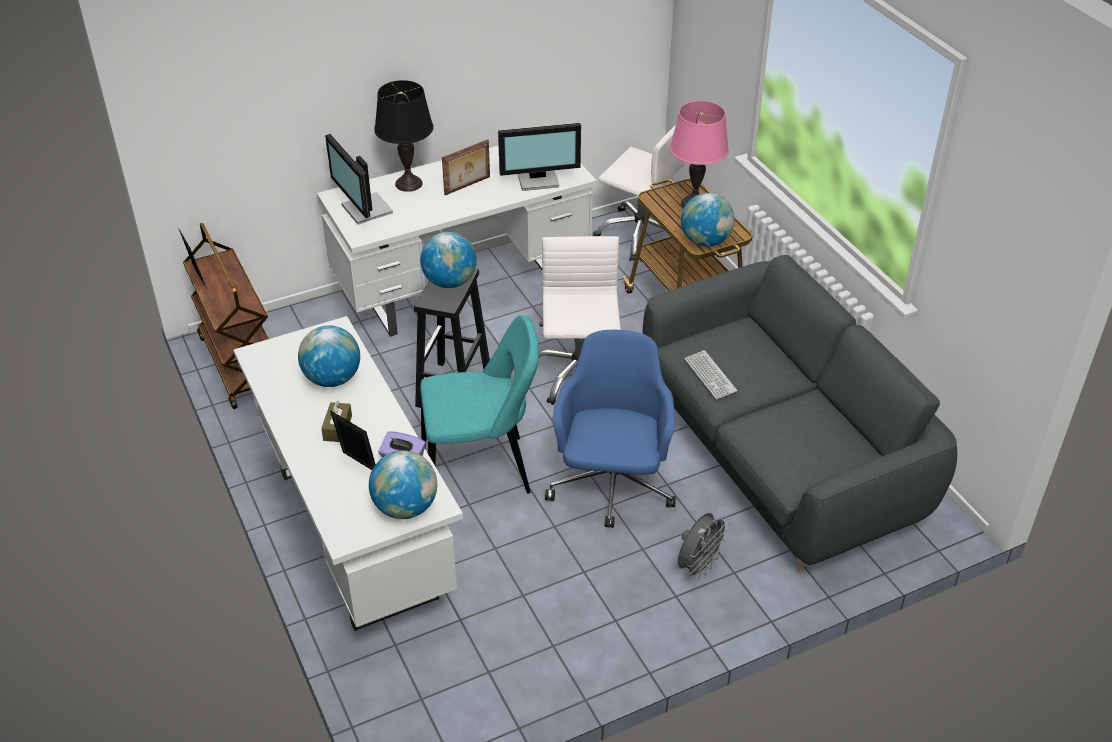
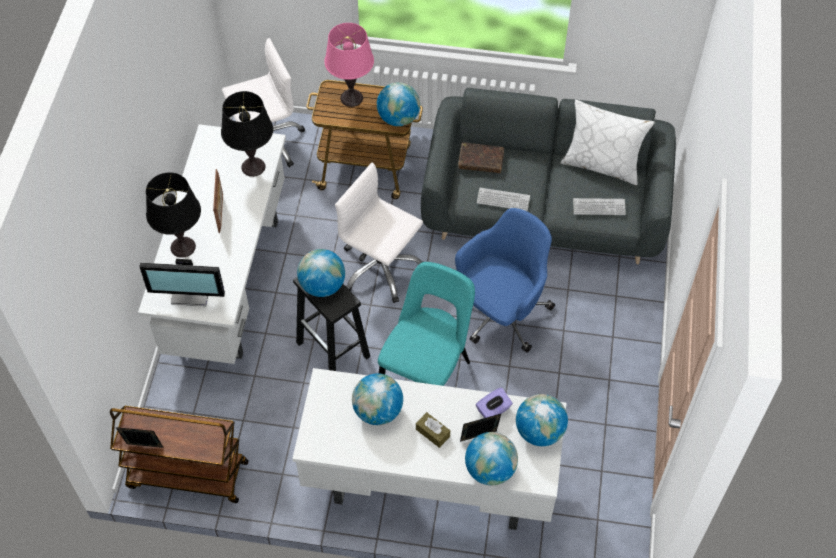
camera: 55 degrees left, 15 degrees up
monitor [498,123,581,191] -> black table lamp [221,91,273,177]
blue office chair [545,330,676,528] -> blue office chair turned 90 degrees clockwise [455,208,555,353]
grey fan [678,513,730,579] -> none
none -> brown book [458,142,504,173]
none -> globe [465,432,518,485]
none -> white pillow [561,100,655,186]
none -> keyboard [573,198,626,215]

